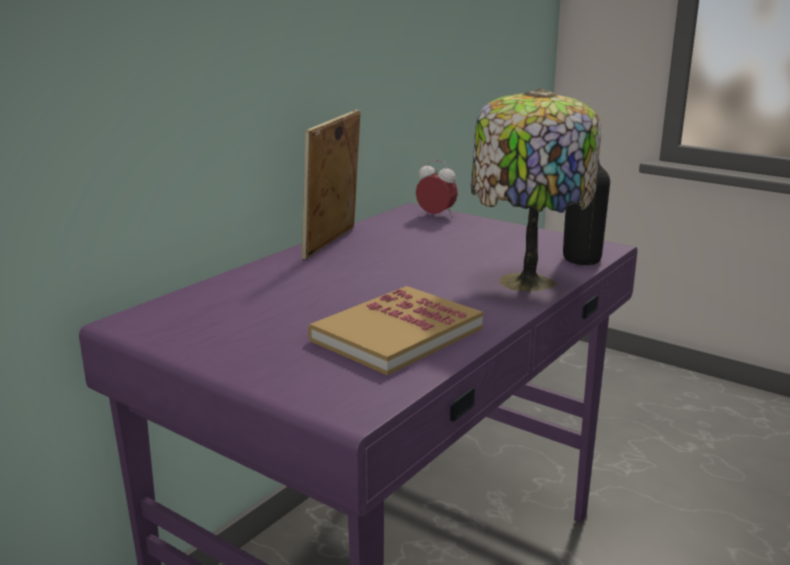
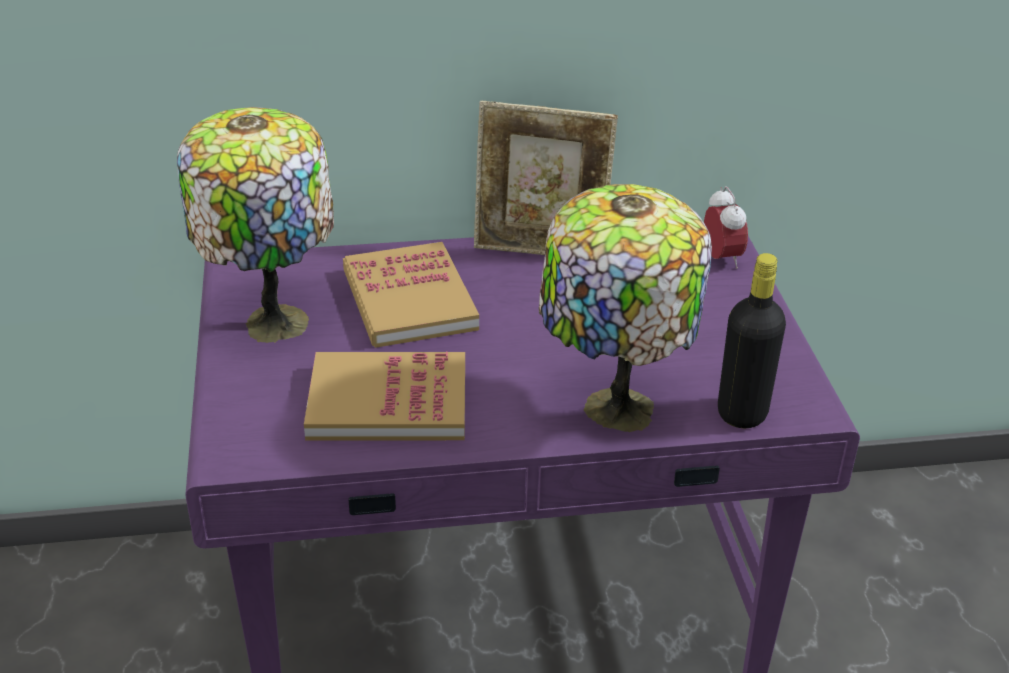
camera: 45 degrees right, 15 degrees up
picture frame [301,110,360,259] -> picture frame turned 150 degrees counterclockwise [474,100,618,255]
none -> table lamp [177,107,334,343]
none -> book [343,242,479,348]

